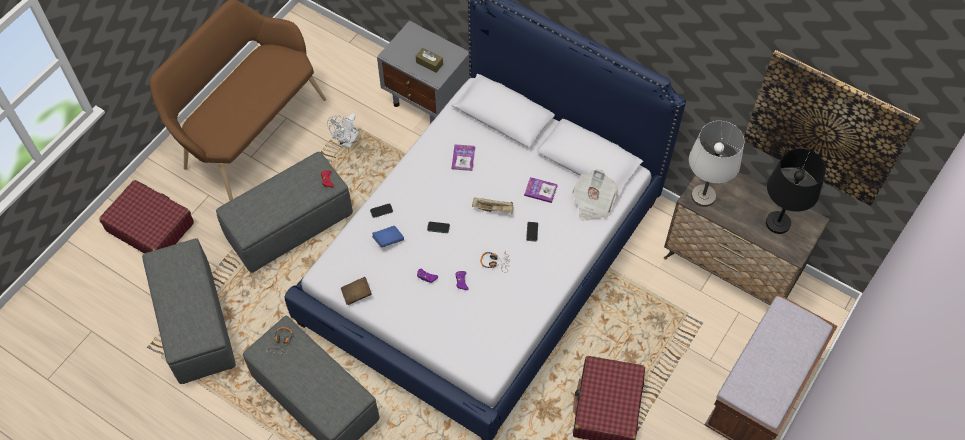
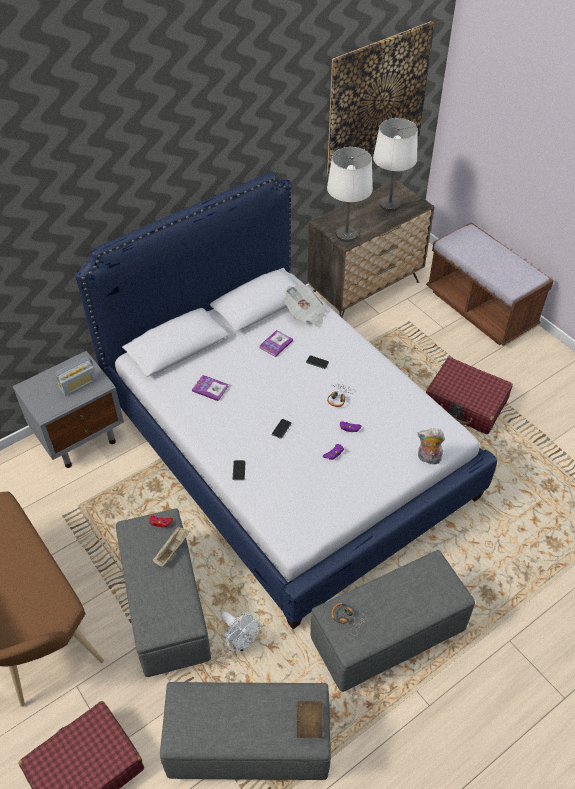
camera: 70 degrees left, 10 degrees down
white fan [327,113,359,148] -> white fan moved to [222,611,260,653]
brown book [341,277,372,305] -> brown book moved to [297,701,323,738]
blue book [372,226,404,248] -> none
brown tissue box [416,48,443,73] -> radio [56,357,97,396]
beige tray [472,197,513,214] -> beige tray moved to [152,526,191,567]
black table lamp [766,148,826,234] -> white table lamp [373,118,418,212]
none -> plush toy [417,428,445,464]

